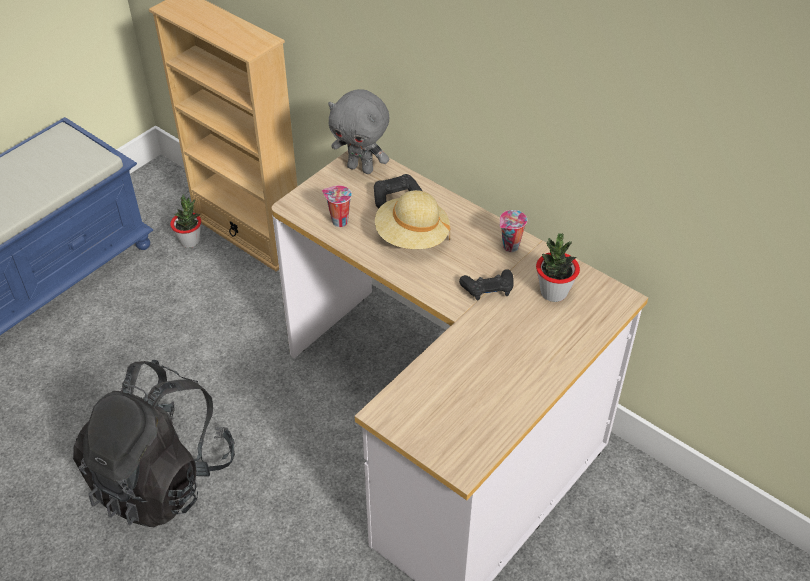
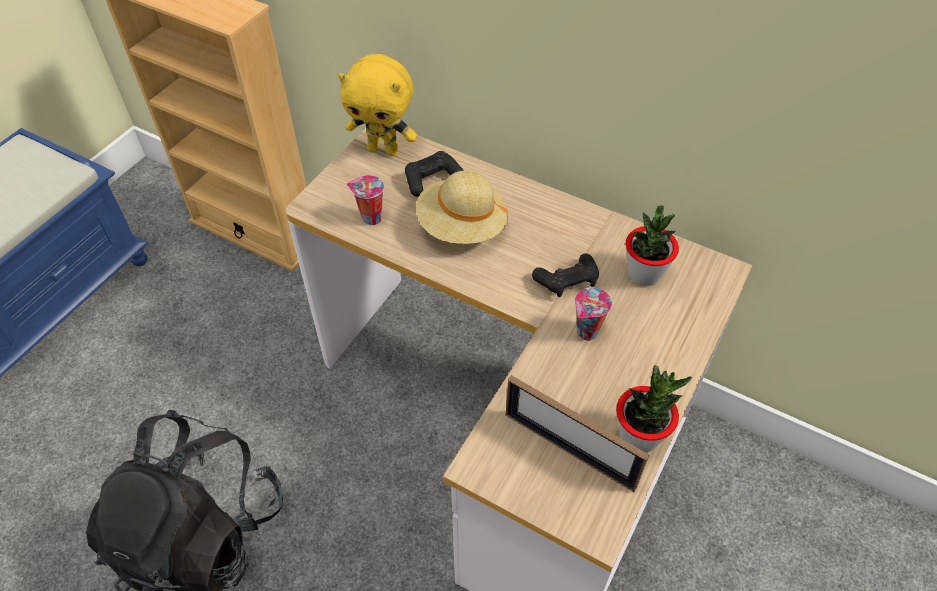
camera: 10 degrees left, 5 degrees up
potted plant [170,195,201,248] -> potted plant moved to [616,365,692,453]
grey plush toy [328,89,389,174] -> yellow plush toy [338,54,417,156]
cup [500,210,527,252] -> cup moved to [575,287,612,341]
none -> picture frame [506,375,649,492]

